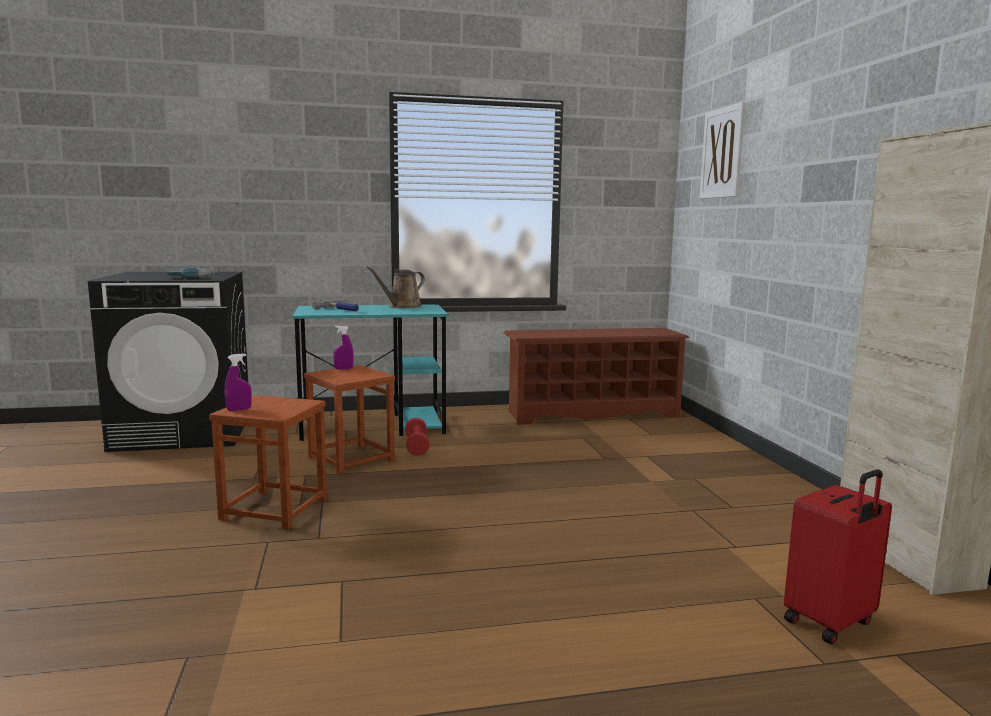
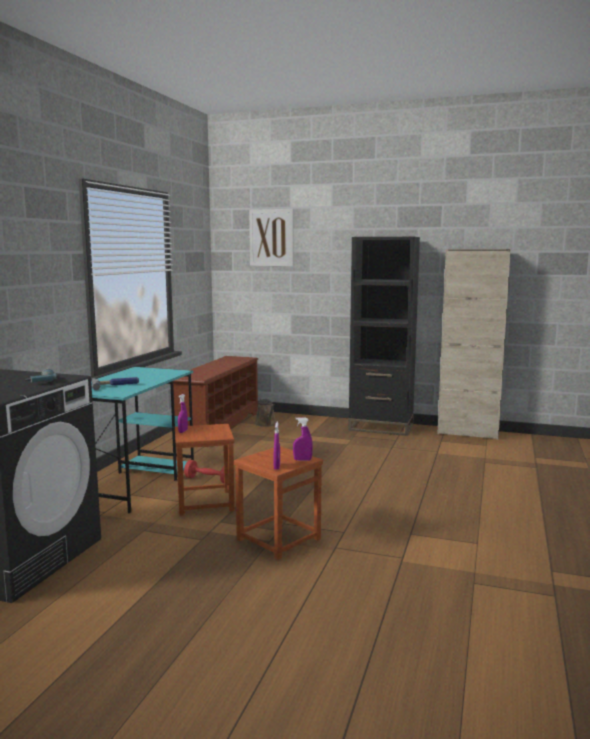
camera: 60 degrees left, 0 degrees up
brown watering can [367,267,425,308] -> brown watering can moved to [255,399,276,427]
red suitcase [784,469,892,644] -> none
none -> purple spray bottle [293,417,313,461]
none -> black bookcase [348,237,420,436]

